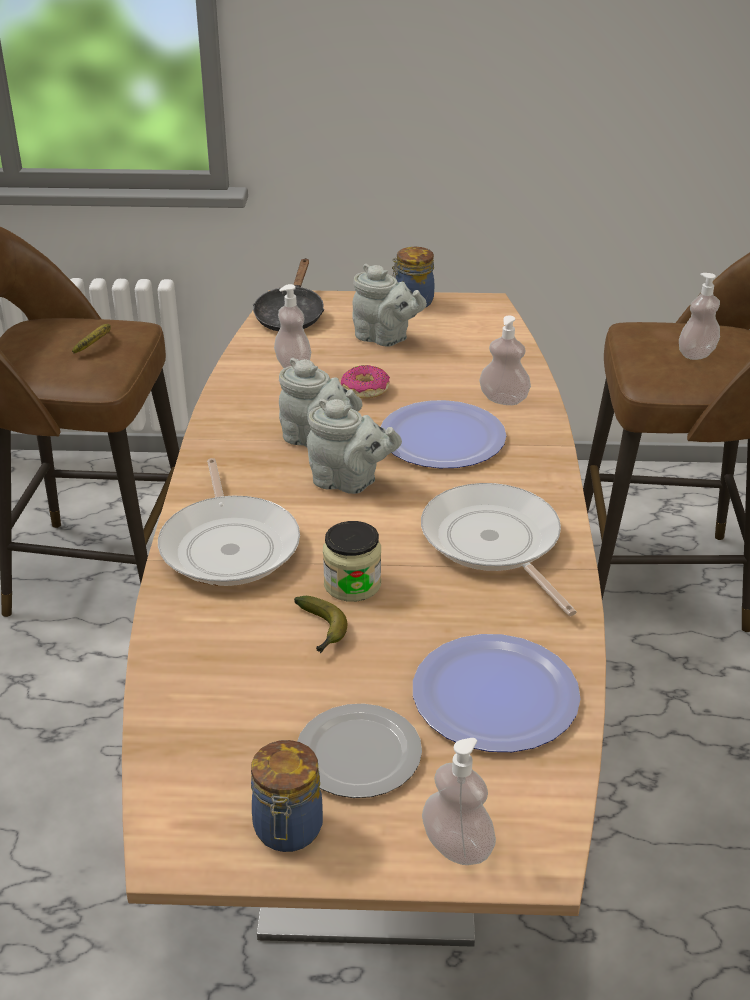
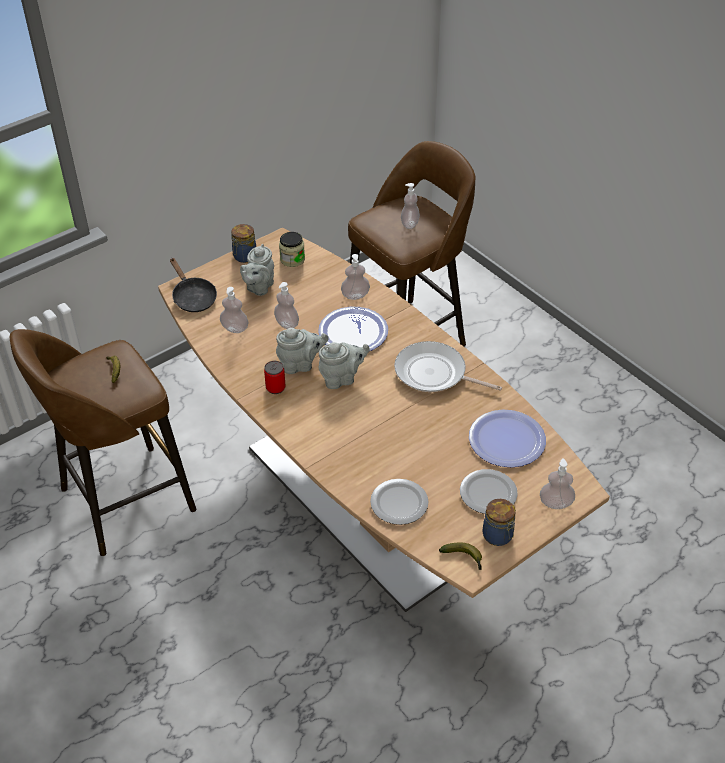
camera: 40 degrees left, 10 degrees up
frying pan [158,458,300,586] -> none
banana [294,596,347,653] -> banana moved to [439,542,482,570]
jar [323,521,381,602] -> jar moved to [279,232,305,267]
donut [341,365,390,398] -> soap dispenser [274,282,299,329]
grey teapot [352,264,427,347] -> grey teapot turned 120 degrees clockwise [240,244,274,296]
none -> can [264,361,286,394]
none -> plate [370,479,428,525]

